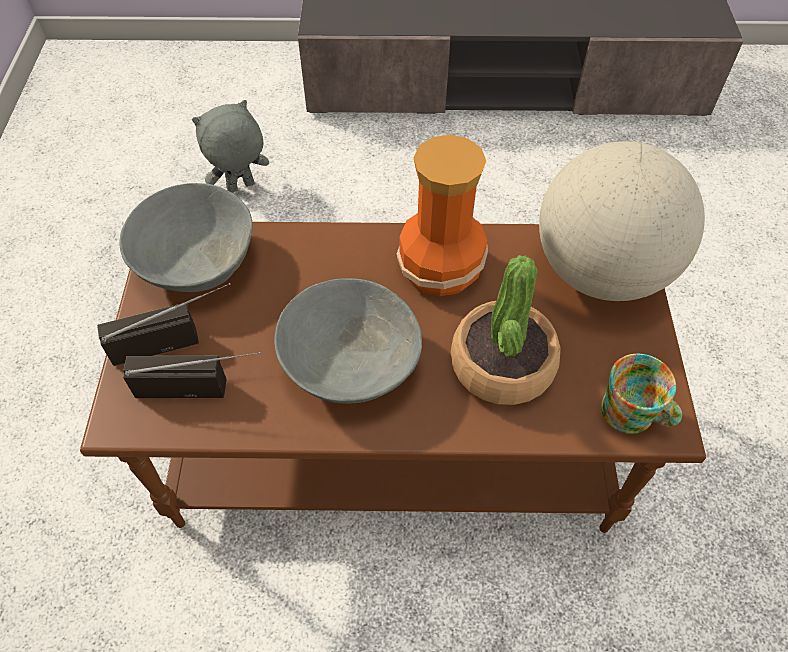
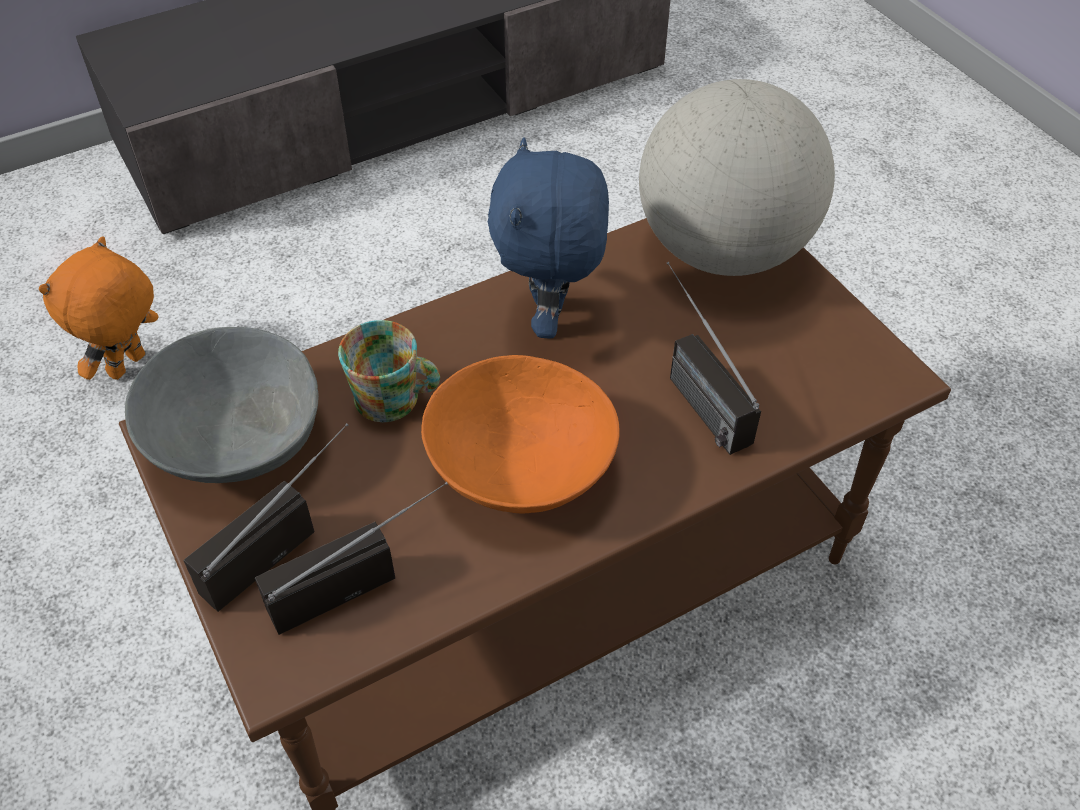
camera: 30 degrees left, 5 degrees down
grey plush toy [192,100,269,193] -> orange plush toy [39,236,159,380]
grey bowl [274,278,422,404] -> orange bowl [421,355,620,513]
vase [397,135,488,296] -> blue plush toy [488,138,609,339]
potted plant [451,255,561,405] -> radio [667,262,761,455]
mug [601,354,682,434] -> mug moved to [338,320,440,422]

